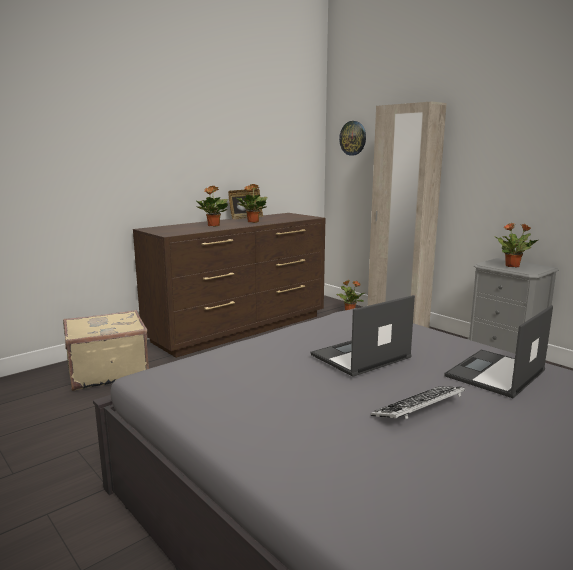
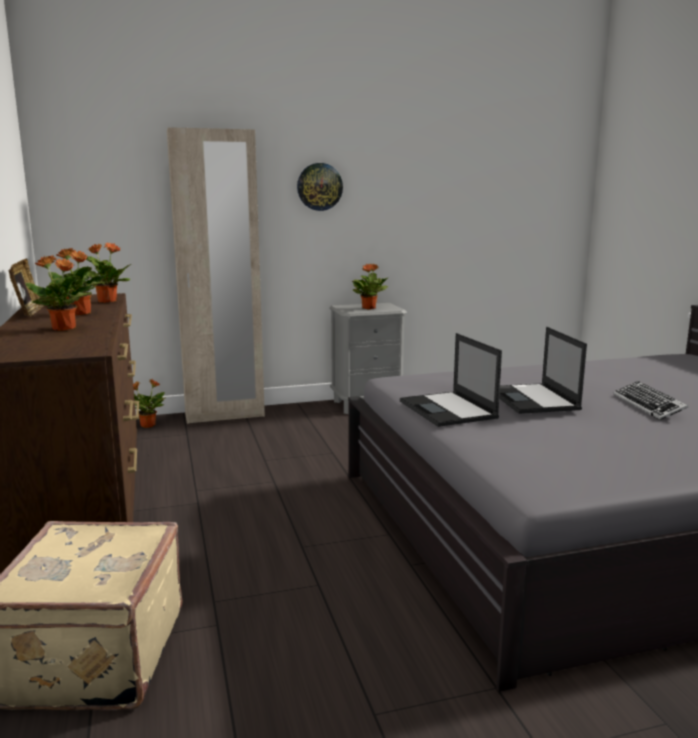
camera: 65 degrees left, 0 degrees up
wall clock [339,121,366,156] -> wall clock moved to [297,163,343,211]
laptop [444,305,553,398] -> laptop moved to [400,333,502,427]
none -> potted plant [77,243,131,303]

